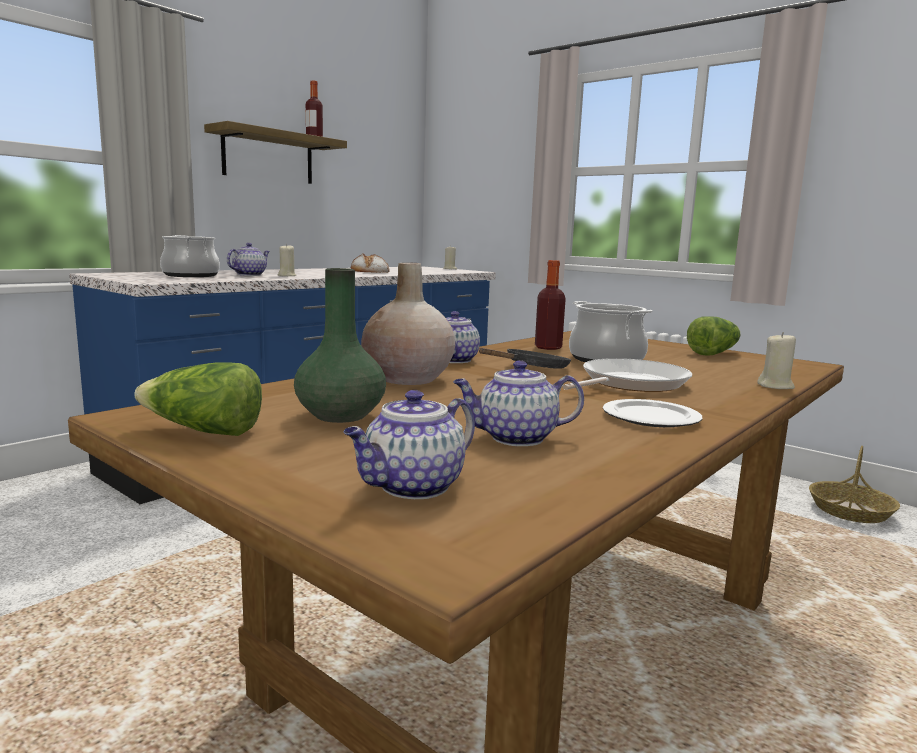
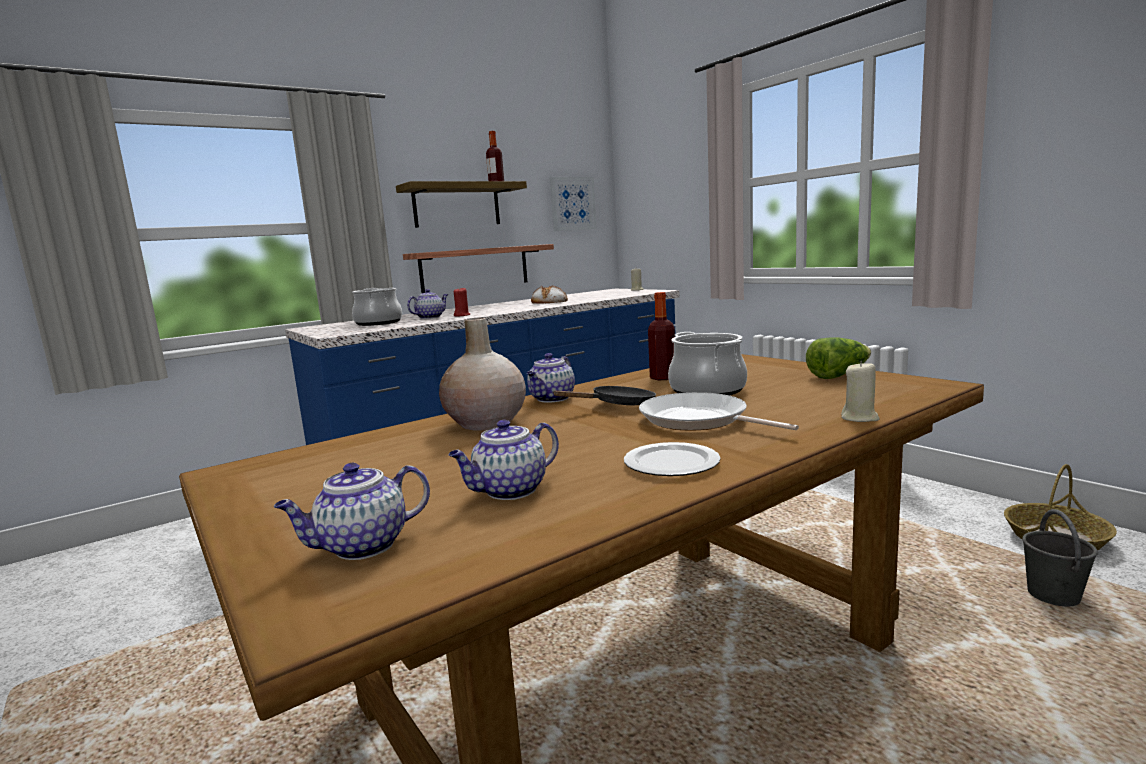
camera: 15 degrees right, 0 degrees up
lettuce [134,362,262,436] -> none
beige candle [278,244,296,276] -> red candle [454,287,470,317]
green vase [294,268,386,423] -> none
teapot [453,360,584,446] -> teapot turned 45 degrees counterclockwise [449,420,559,500]
frying pan [562,358,692,392] -> frying pan turned 105 degrees counterclockwise [639,392,799,431]
none -> shelf [403,244,554,293]
none -> picture [550,177,597,231]
none -> grey bucket [1022,509,1098,606]

